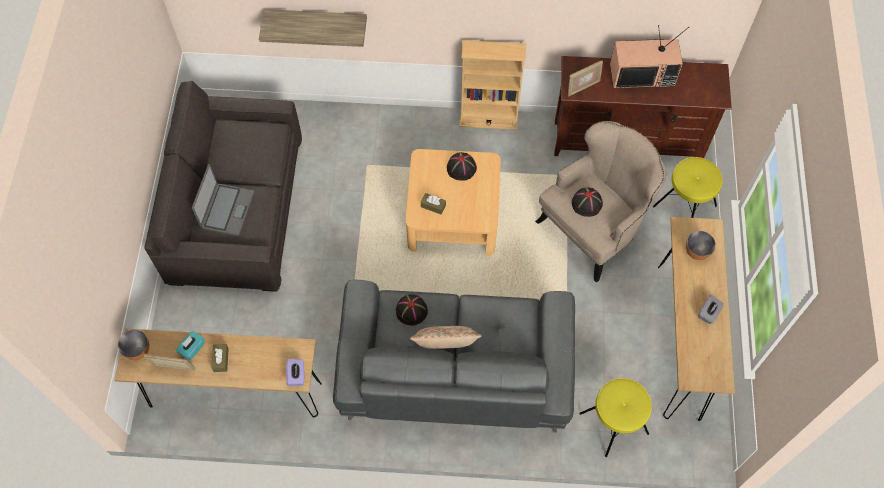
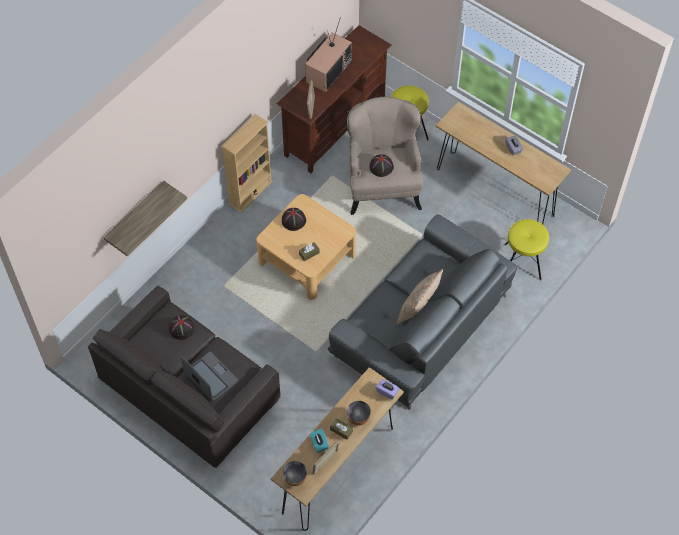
camera: 55 degrees left, 5 degrees down
black hat [396,294,428,326] -> black hat moved to [169,315,195,340]
bowl [686,231,716,260] -> bowl moved to [347,401,371,426]

